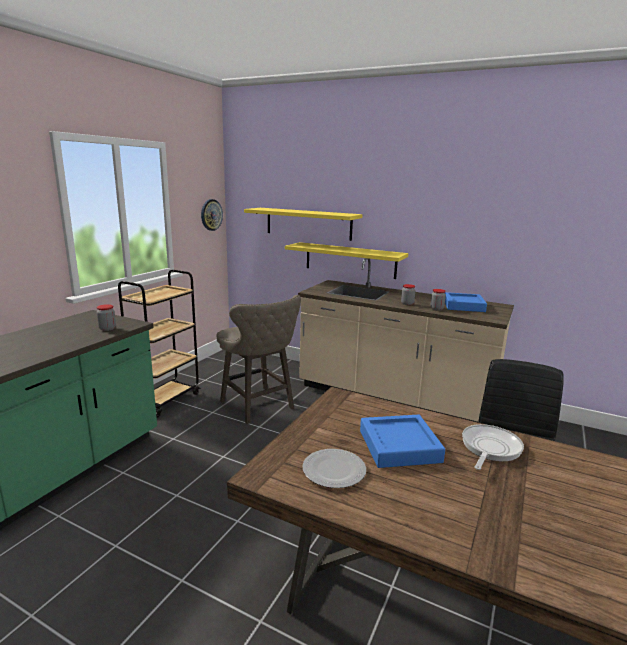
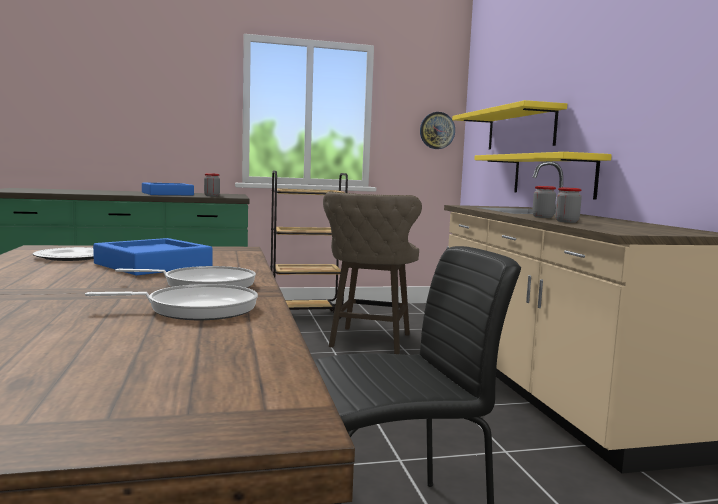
camera: 50 degrees right, 10 degrees down
blue tray [445,292,487,312] -> blue tray moved to [142,182,194,195]
none -> frying pan [85,284,258,320]

